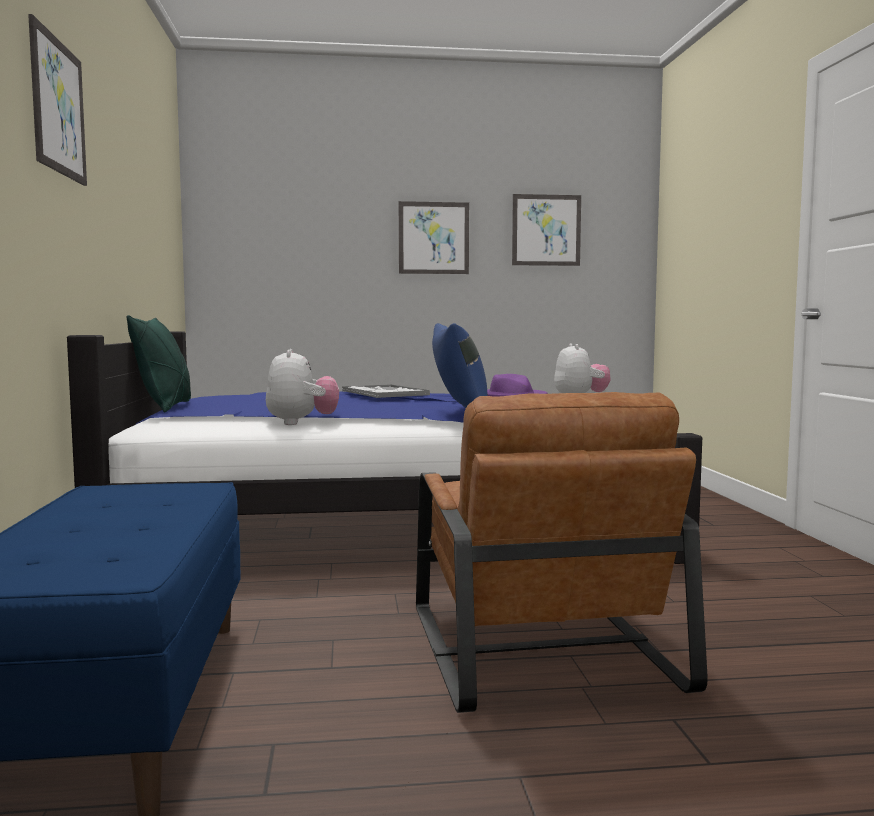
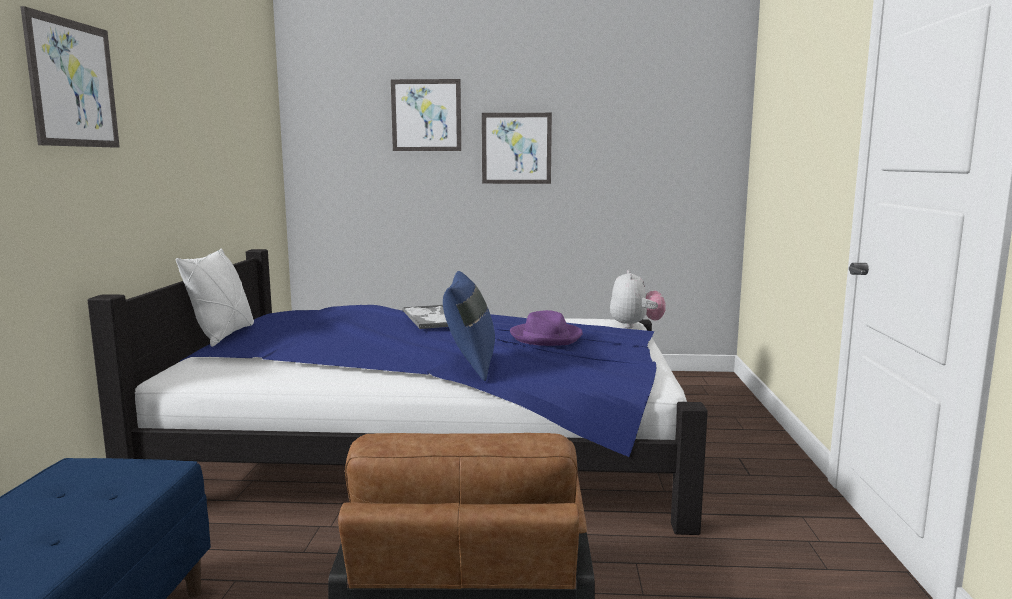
camera: 10 degrees right, 5 degrees up
green pillow [127,315,191,412] -> white pillow [176,248,254,347]
plush toy [266,349,339,425] -> none
picture [512,194,581,266] -> picture moved to [391,79,461,151]

